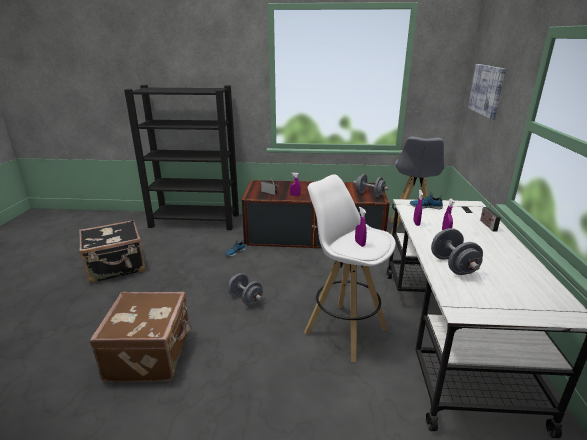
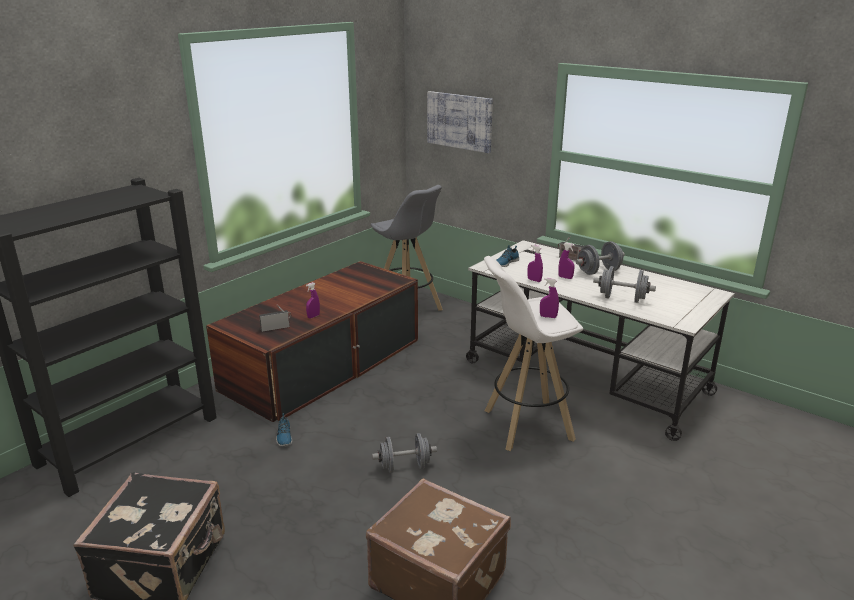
camera: 55 degrees left, 0 degrees up
grey dumbbell [353,174,389,197] -> grey dumbbell moved to [576,241,625,275]

